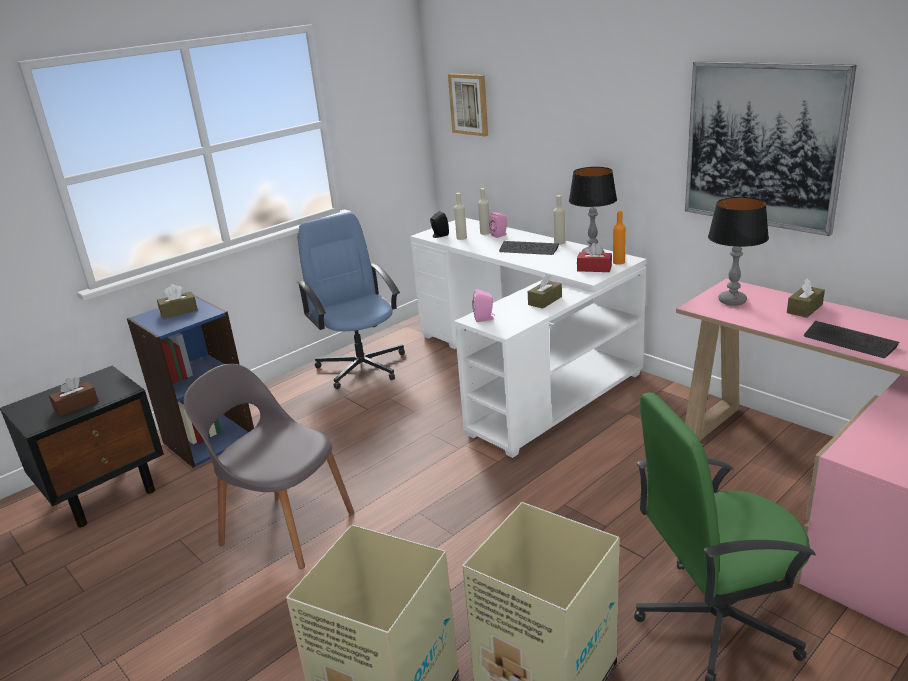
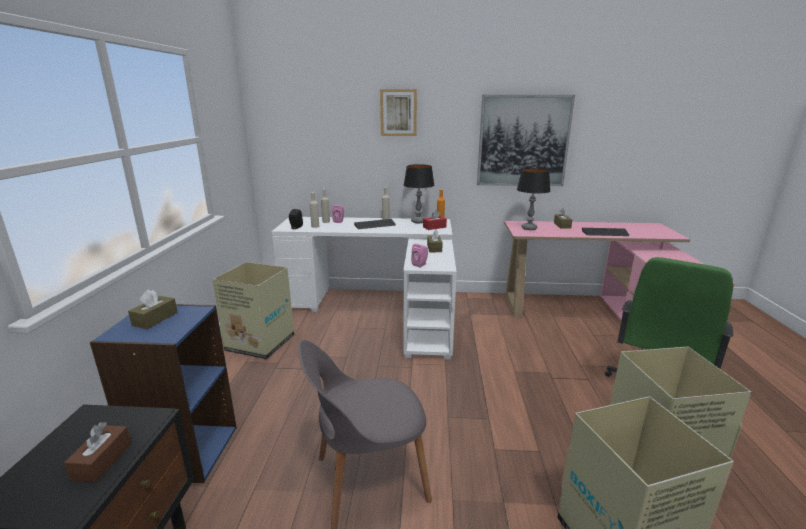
camera: 45 degrees left, 5 degrees down
blue office chair [297,212,405,389] -> cardboard box [212,262,294,359]
picture [448,74,488,136] -> picture moved to [380,89,417,136]

